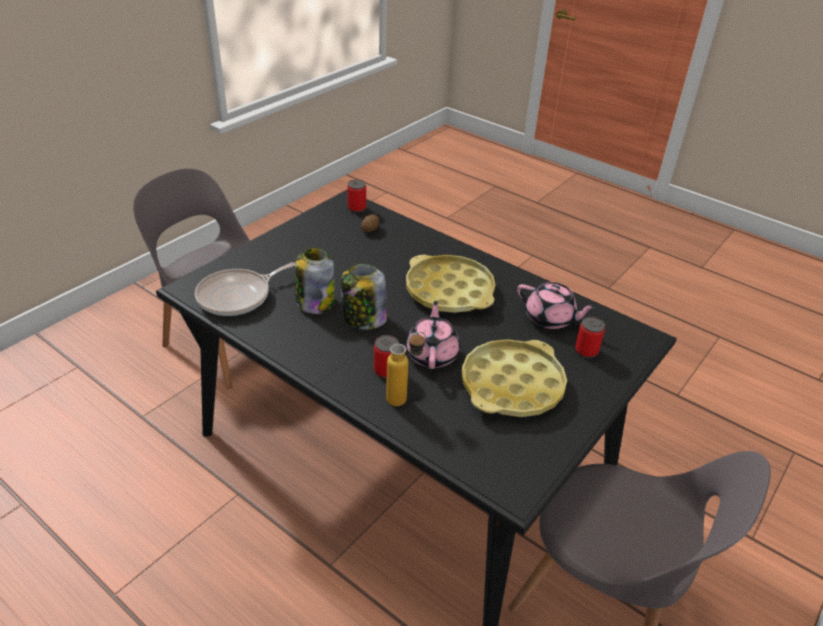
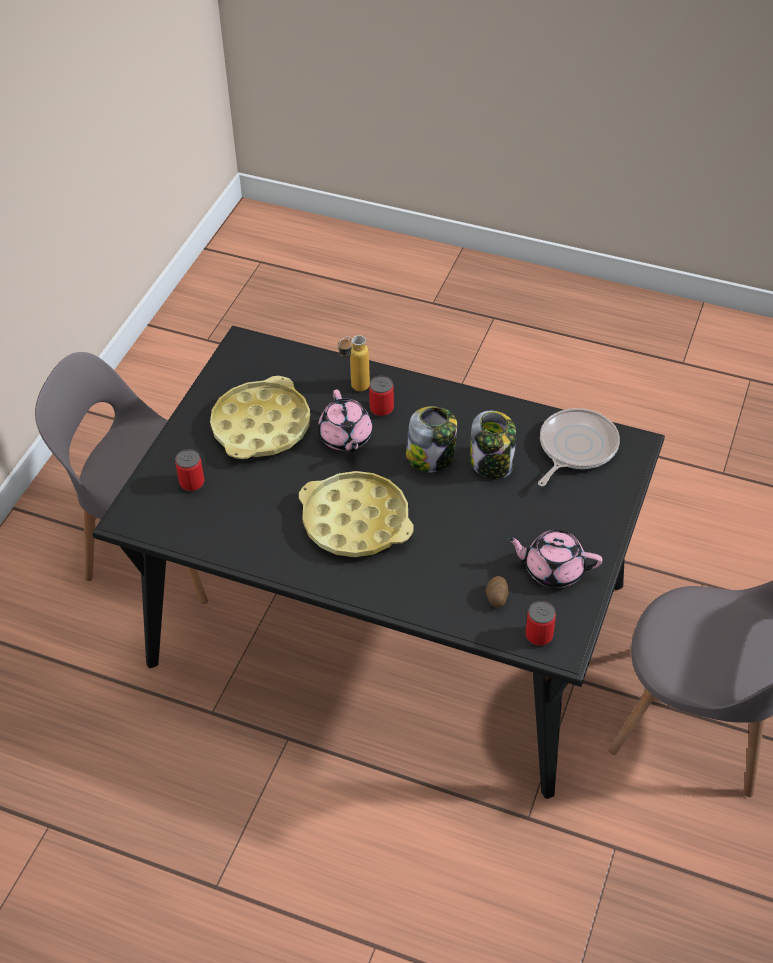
camera: 165 degrees right, 10 degrees up
pink teapot [517,282,597,329] -> pink teapot moved to [506,530,602,588]

